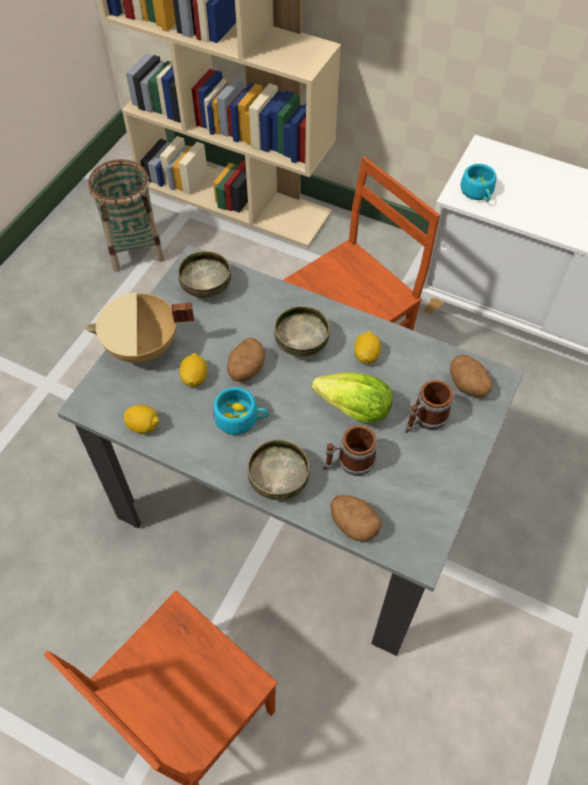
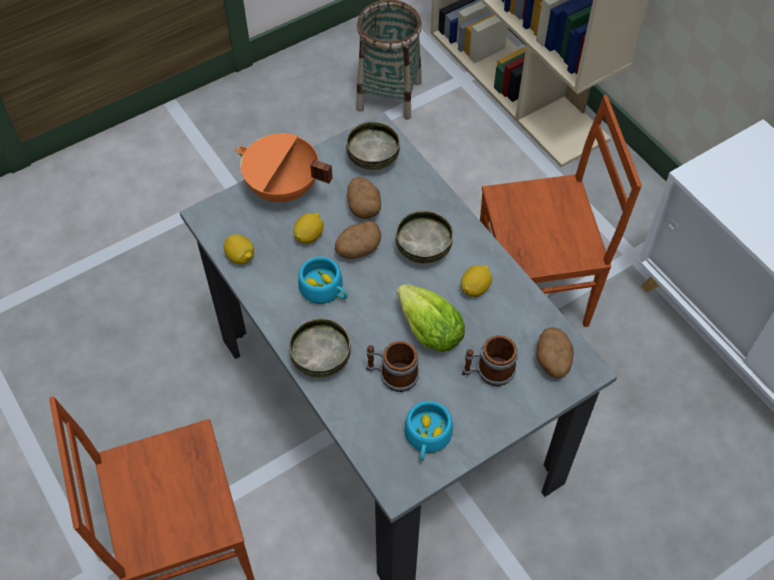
camera: 30 degrees right, 0 degrees up
beige cooking pot [85,292,194,363] -> orange cooking pot [235,133,333,202]
potato [330,495,382,542] -> potato moved to [347,177,381,219]
turquoise cup [461,164,496,202] -> turquoise cup moved to [404,401,453,461]

